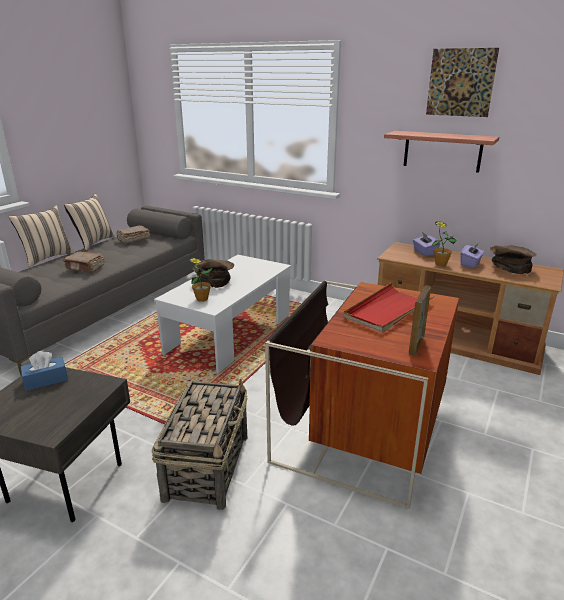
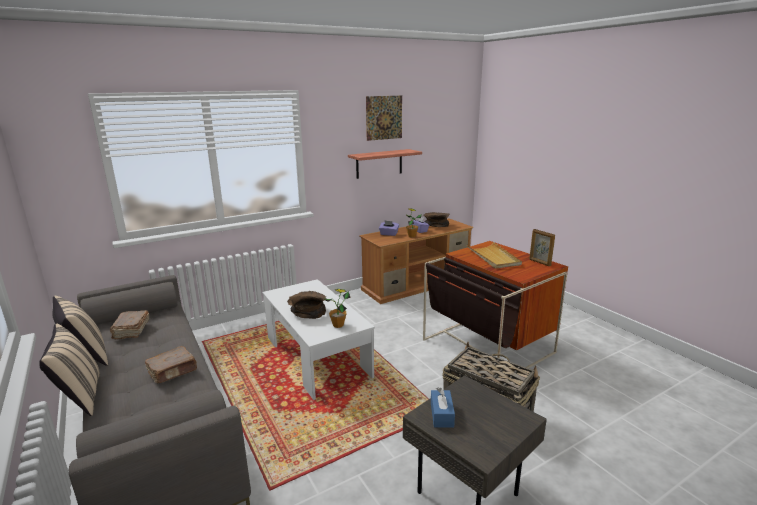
camera: 60 degrees left, 5 degrees down
red tray [343,283,434,333] -> beige tray [467,242,522,269]

